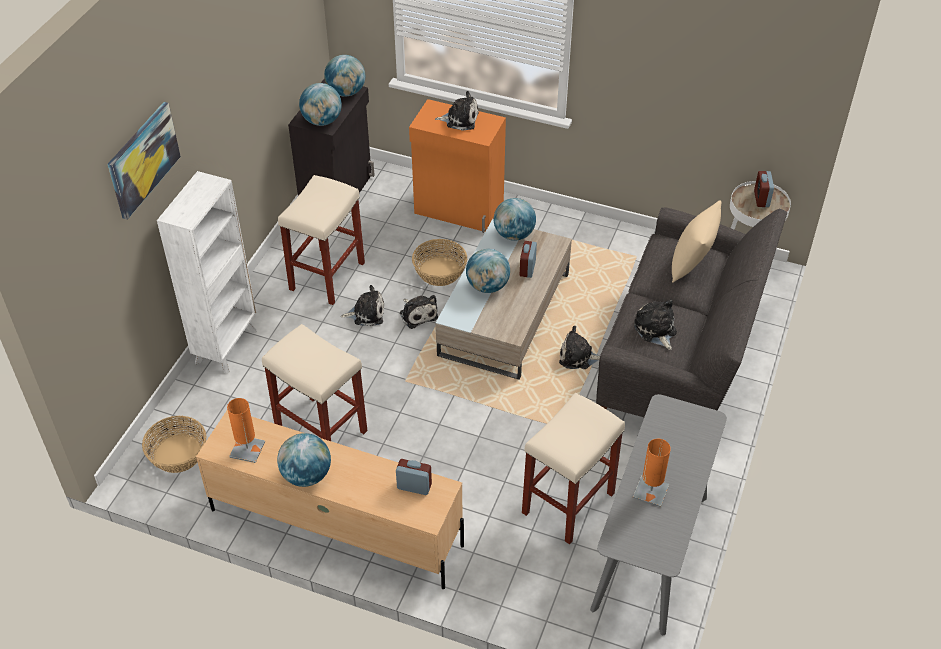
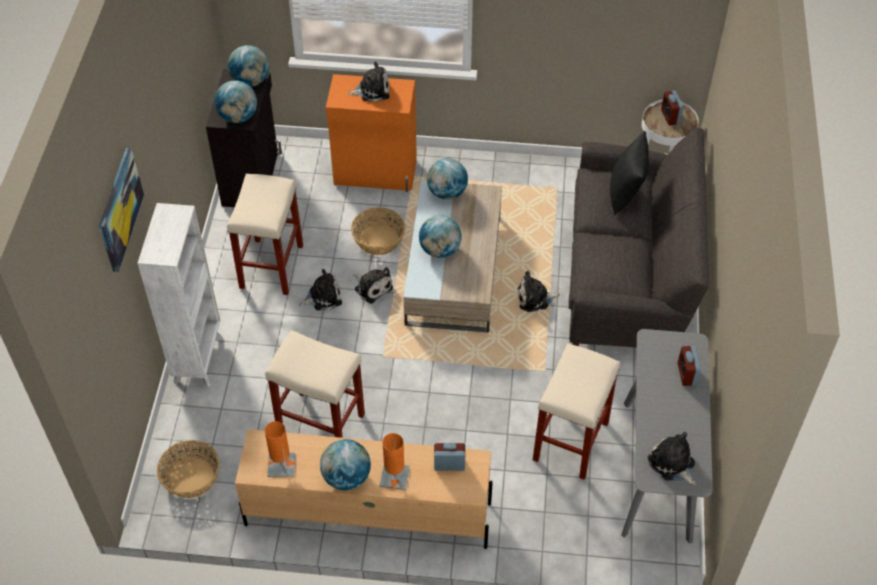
camera: 15 degrees left, 5 degrees up
alarm clock [520,241,537,278] -> alarm clock moved to [678,346,701,386]
orange table lamp [633,439,671,507] -> orange table lamp moved to [379,433,410,490]
plush toy [634,300,677,350] -> plush toy moved to [648,432,696,485]
beige pillow [672,200,721,283] -> black pillow [610,131,649,215]

